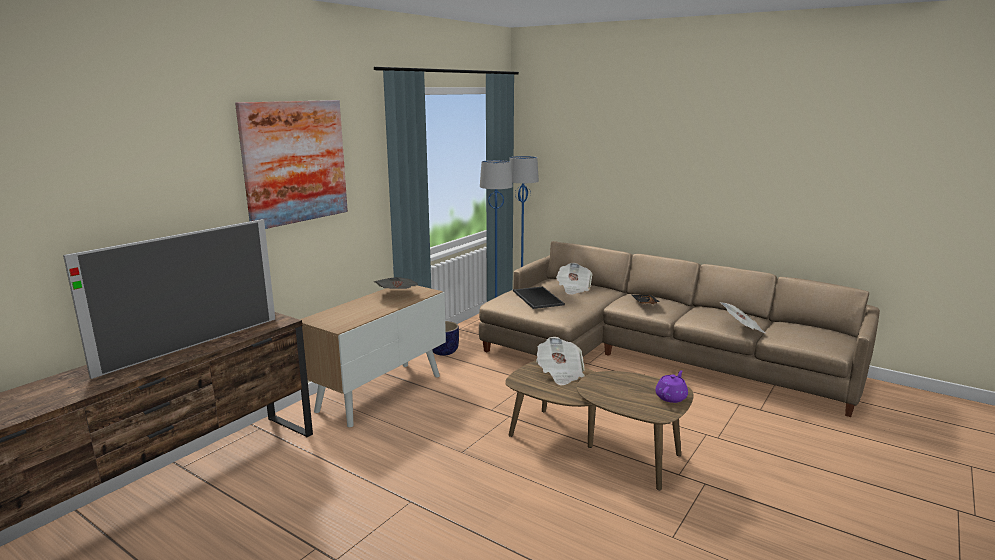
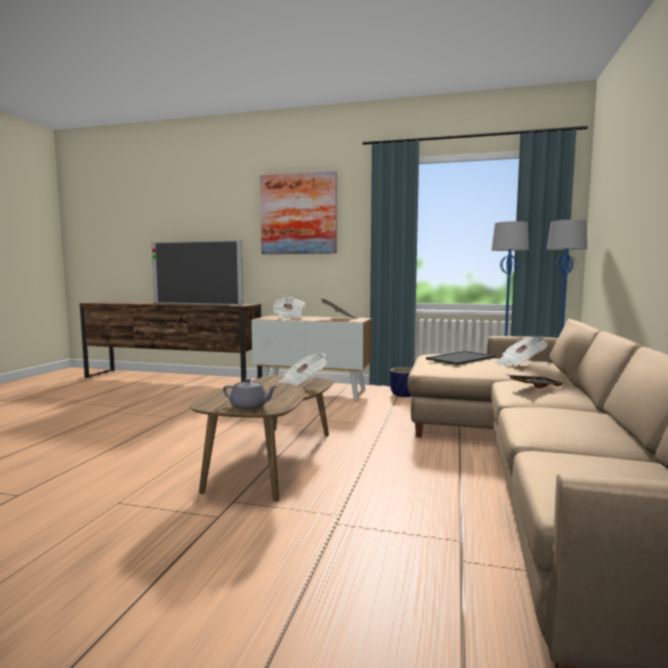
camera: 70 degrees right, 10 degrees down
purple teapot [655,370,688,403] -> grey teapot [223,378,278,410]
newspaper [720,302,765,333] -> newspaper moved to [272,297,306,320]

